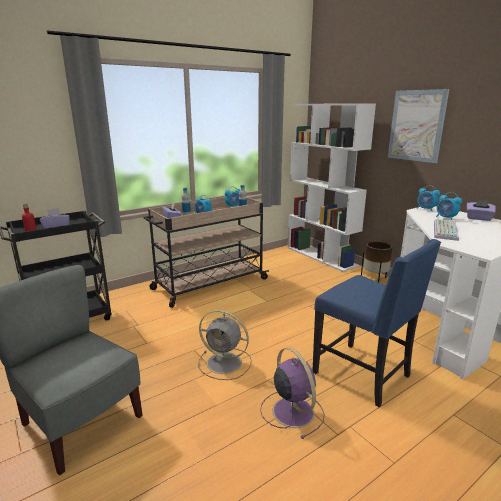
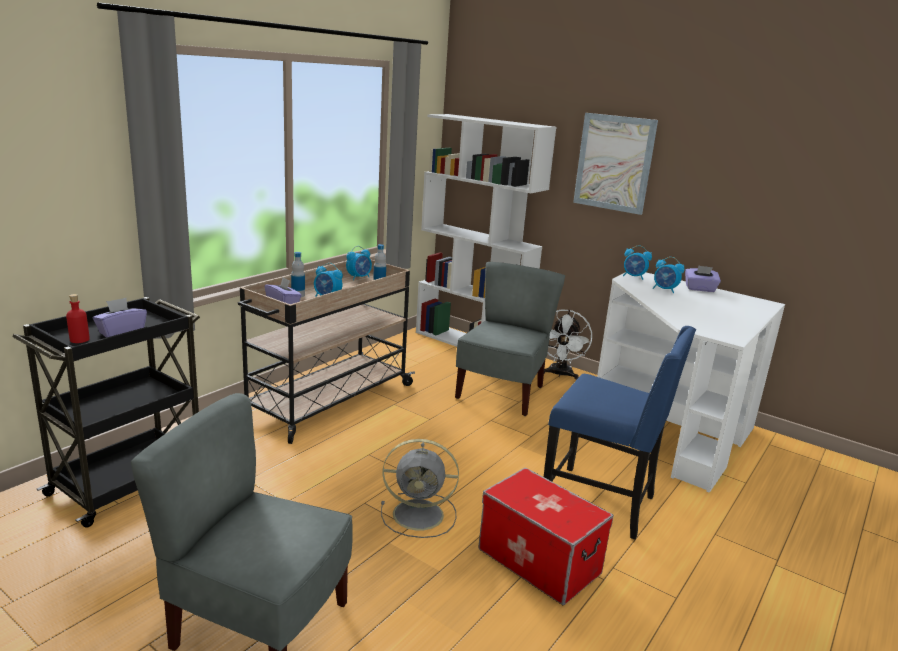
camera: 20 degrees left, 0 degrees up
purple fan [260,347,324,439] -> storage box [478,468,614,605]
brown planter [361,241,393,282] -> white fan [544,309,592,379]
keyboard [434,219,459,241] -> none
none -> grey chair [455,262,565,416]

